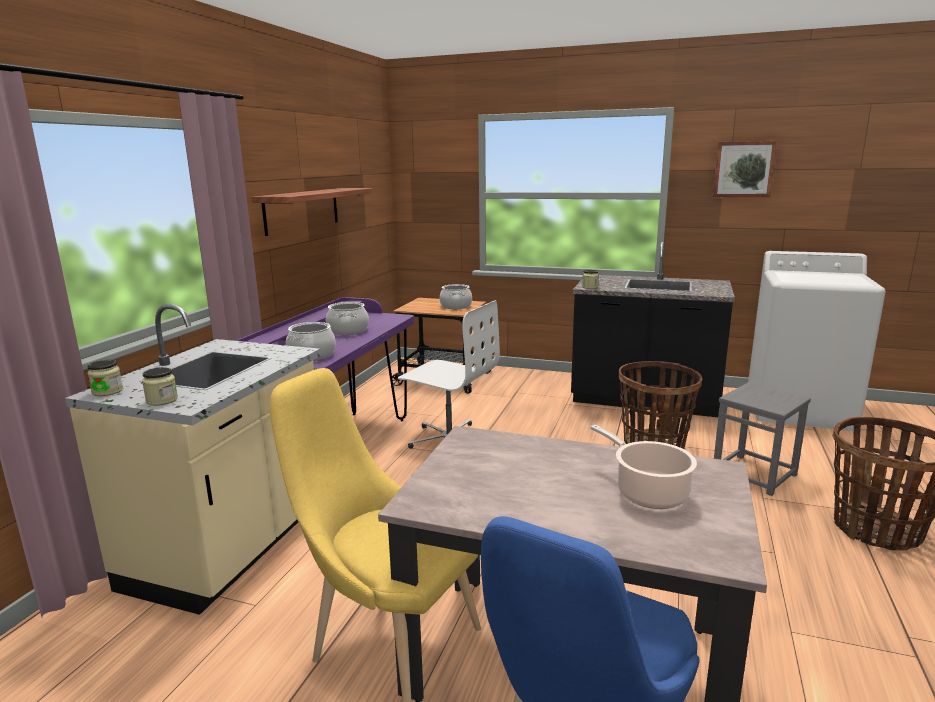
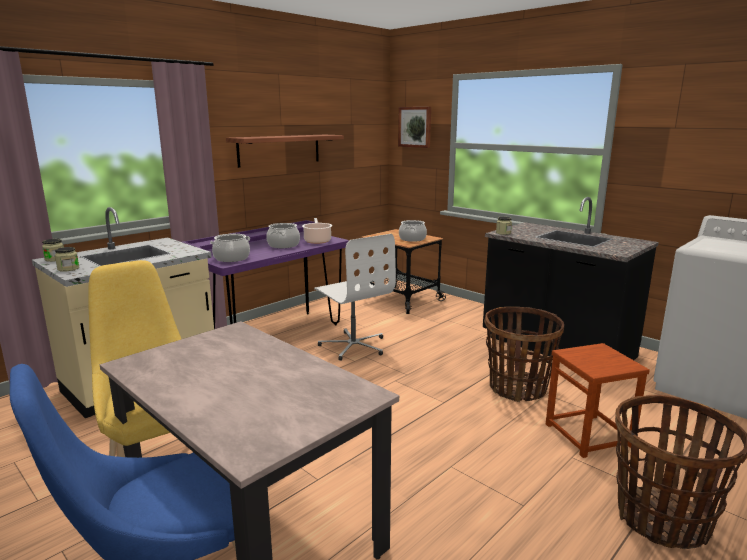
camera: 25 degrees right, 0 degrees up
cooking pot [590,425,697,509] -> cooking pot moved to [302,218,332,244]
picture [713,141,777,197] -> picture moved to [398,107,431,148]
grey stool [714,383,811,496] -> brown stool [546,343,650,458]

